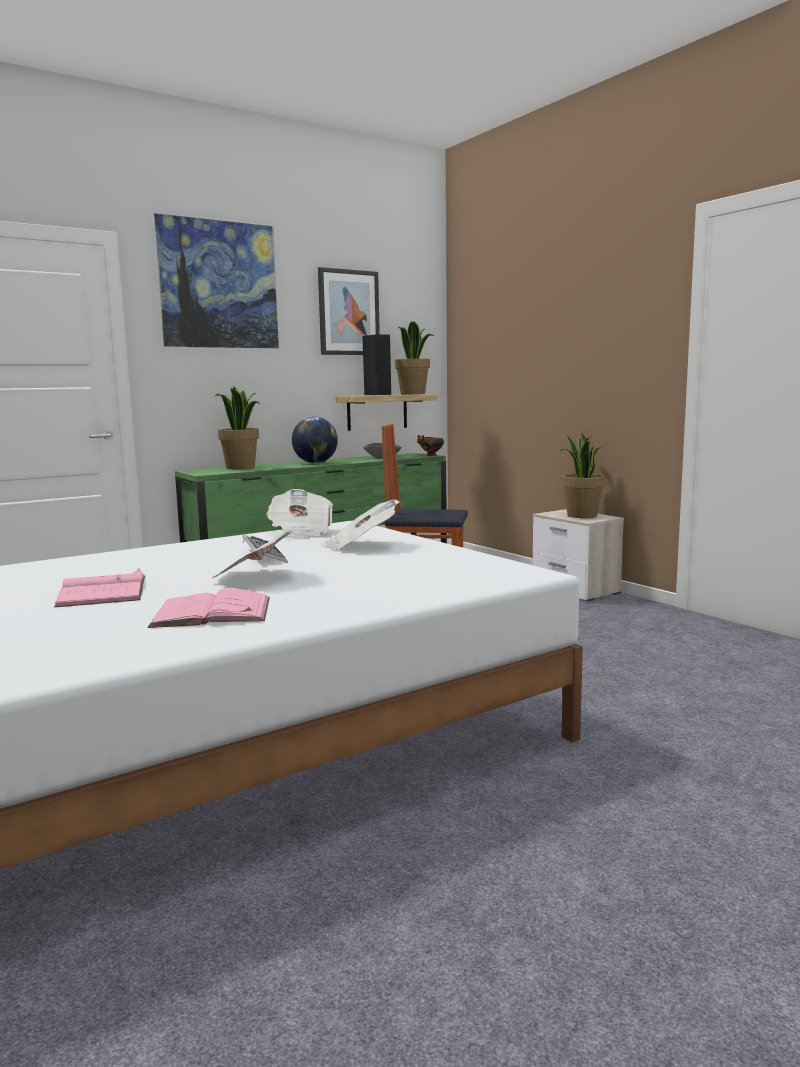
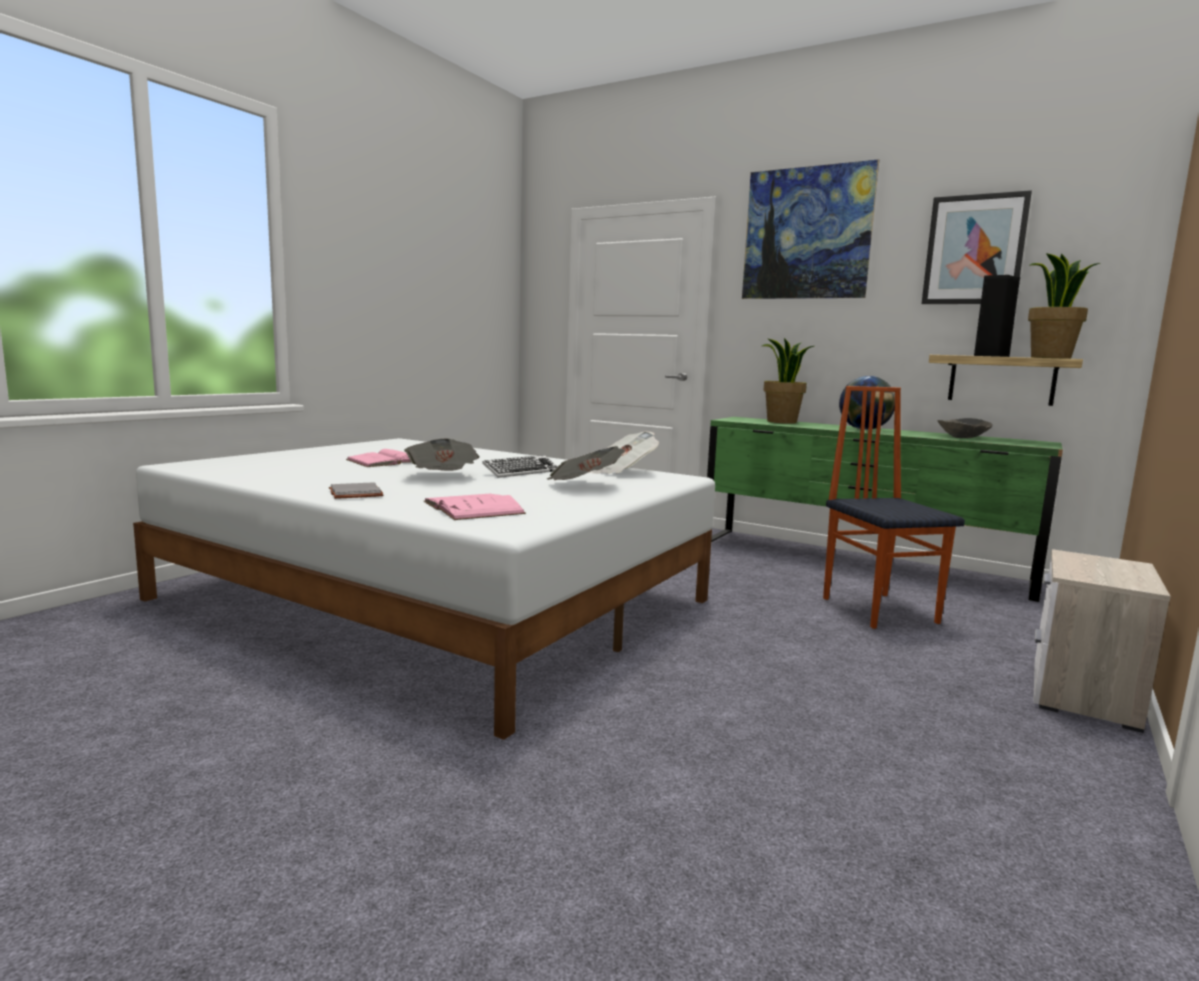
camera: 65 degrees right, 0 degrees up
pink book [148,588,270,628] -> pink book moved to [424,494,526,520]
bowl [417,435,444,456] -> none
potted plant [560,432,605,518] -> none
none -> grey book [329,482,383,499]

